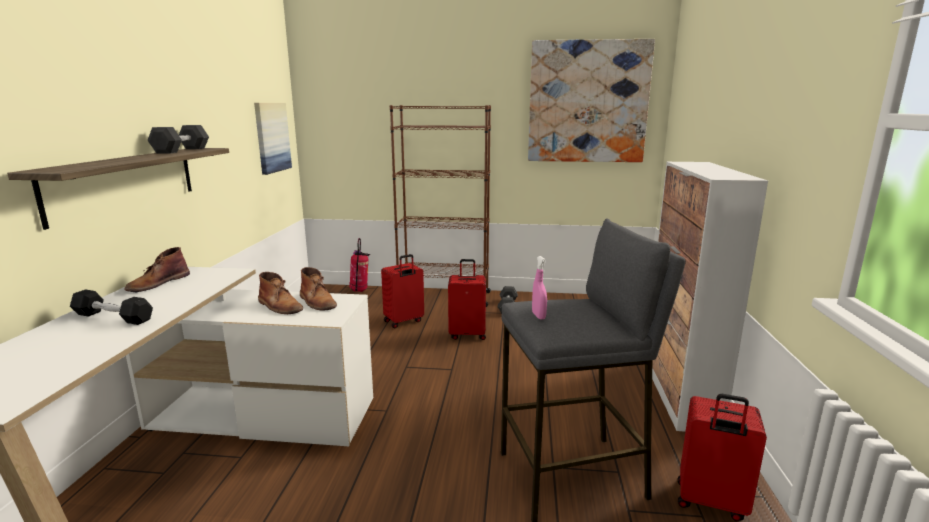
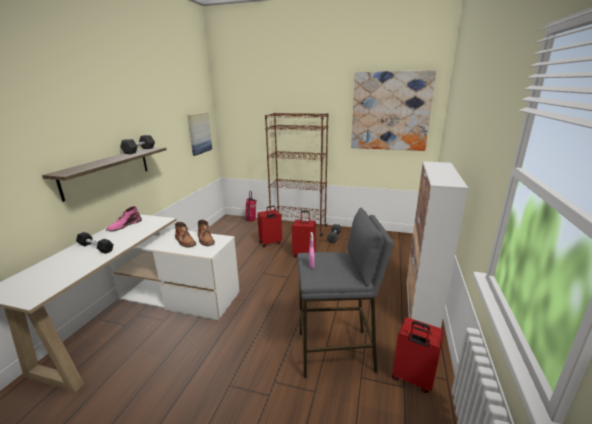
camera: 10 degrees right, 5 degrees up
brown boot [124,247,190,292] -> pink boot [106,206,142,232]

